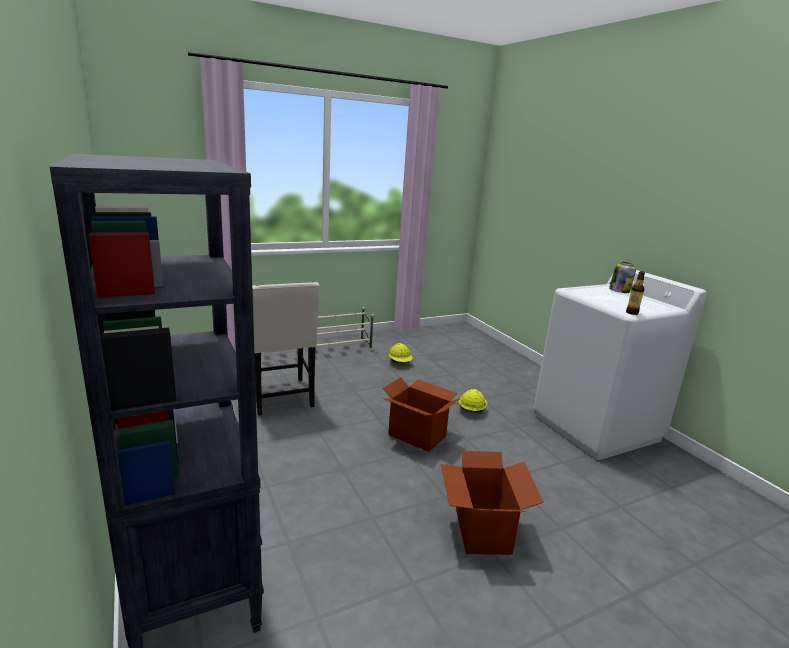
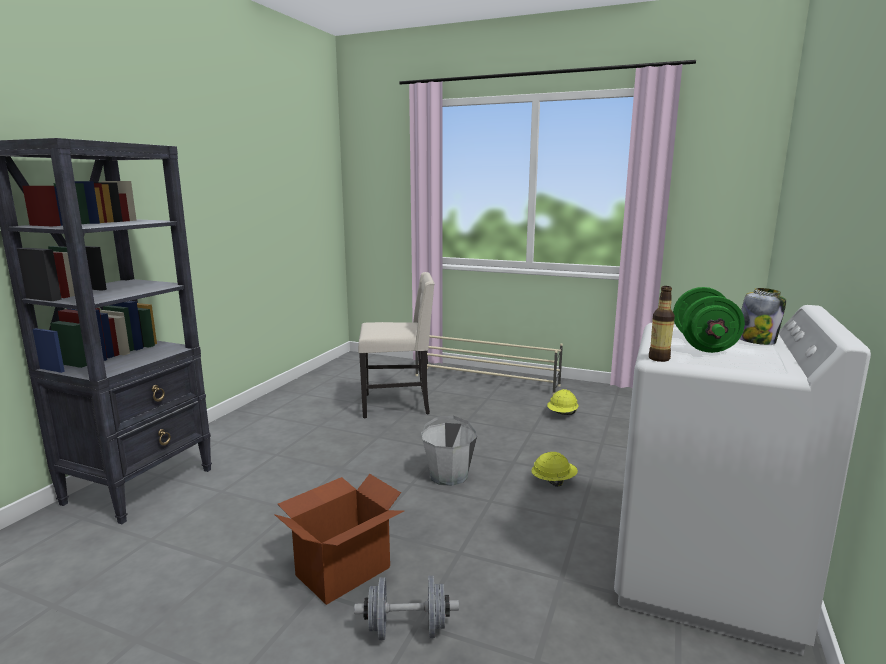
camera: 50 degrees right, 5 degrees down
beige chair [252,282,320,416] -> beige chair turned 120 degrees counterclockwise [358,272,435,418]
cardboard box [382,377,460,452] -> grey bucket [421,416,477,486]
none -> grey dumbbell [354,576,459,640]
none -> green dumbbell [673,287,745,353]

